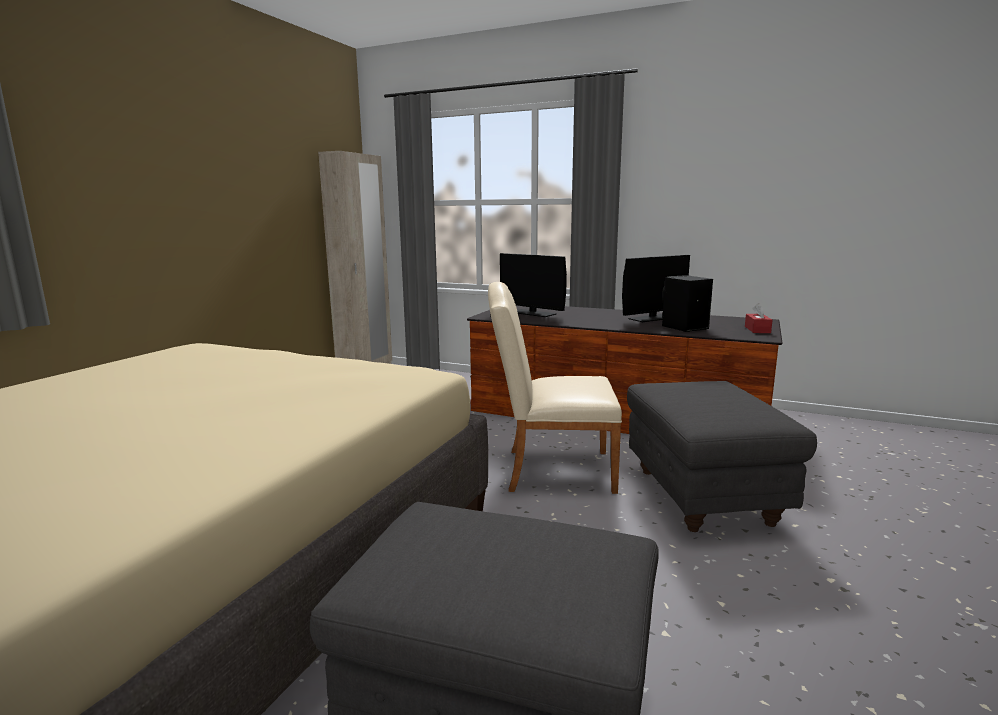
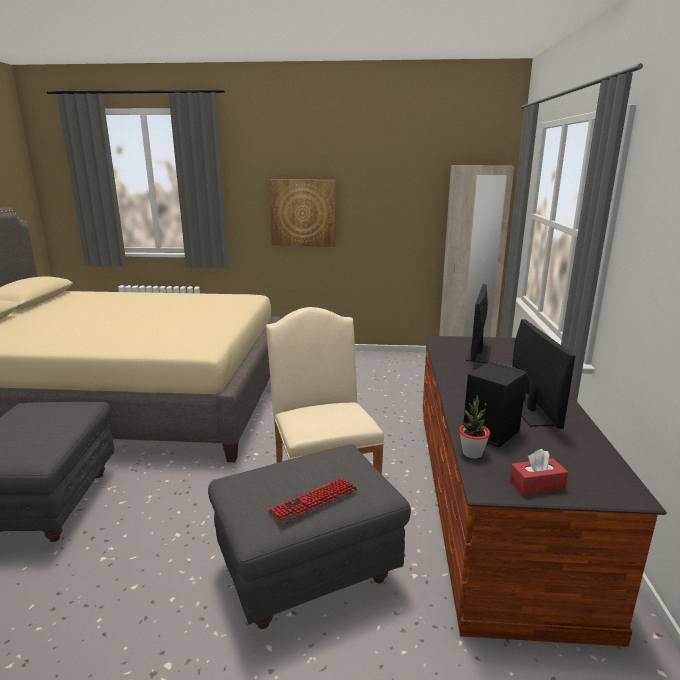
camera: 70 degrees right, 5 degrees up
monitor [622,255,690,322] -> monitor turned 135 degrees counterclockwise [512,319,575,429]
none -> keyboard [268,478,357,524]
none -> picture [269,179,336,247]
none -> potted plant [459,395,490,458]

